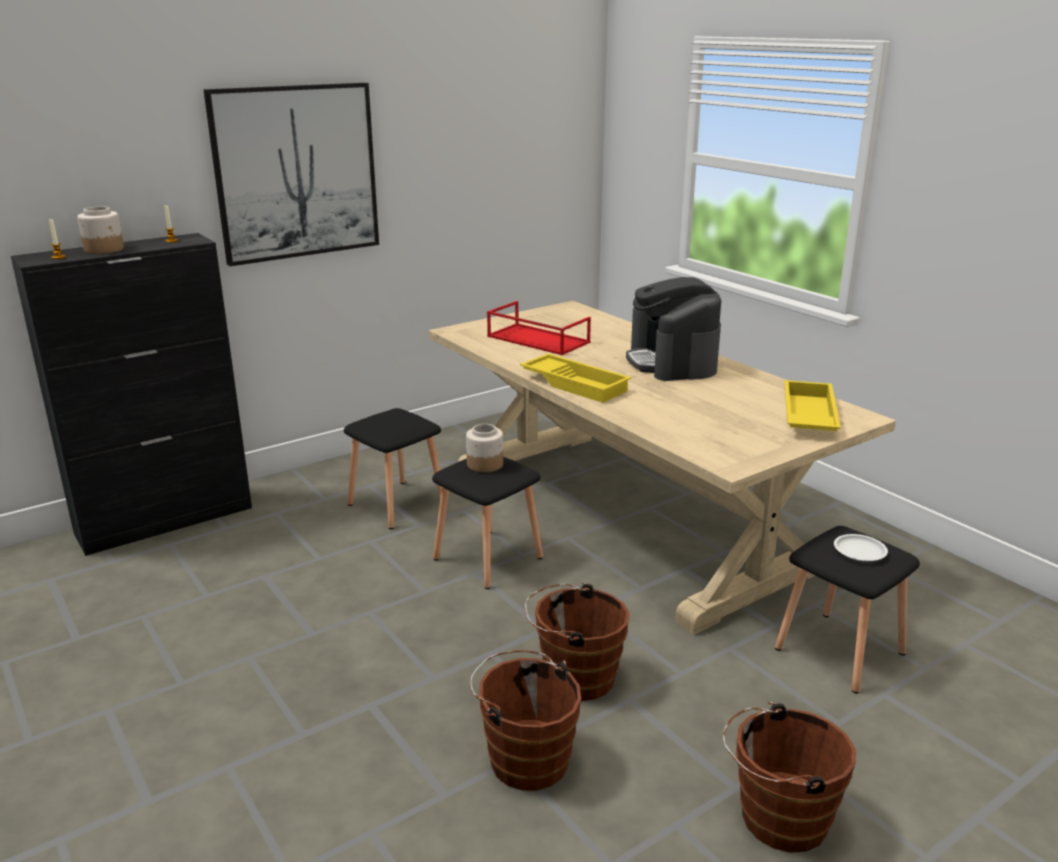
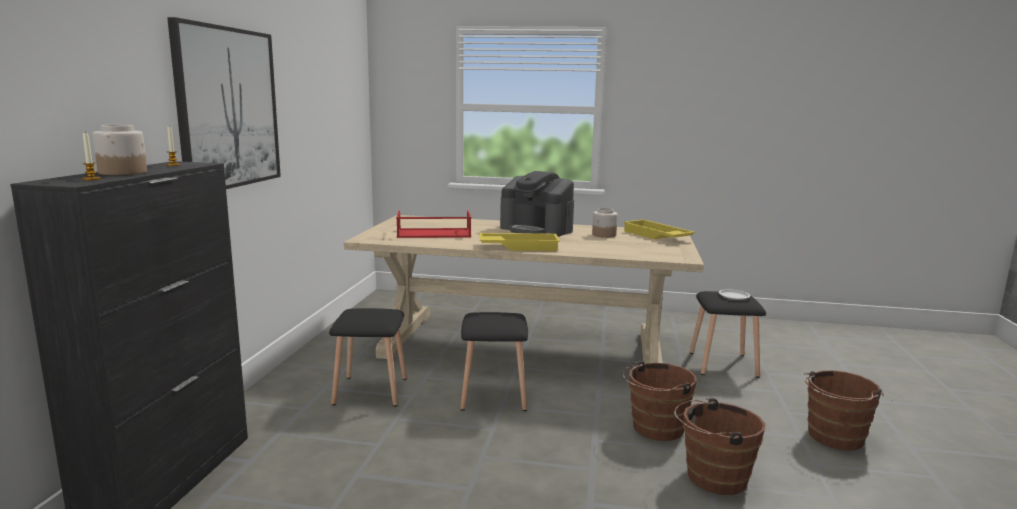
camera: 45 degrees left, 10 degrees down
jar [466,424,503,472] -> jar moved to [592,208,618,238]

